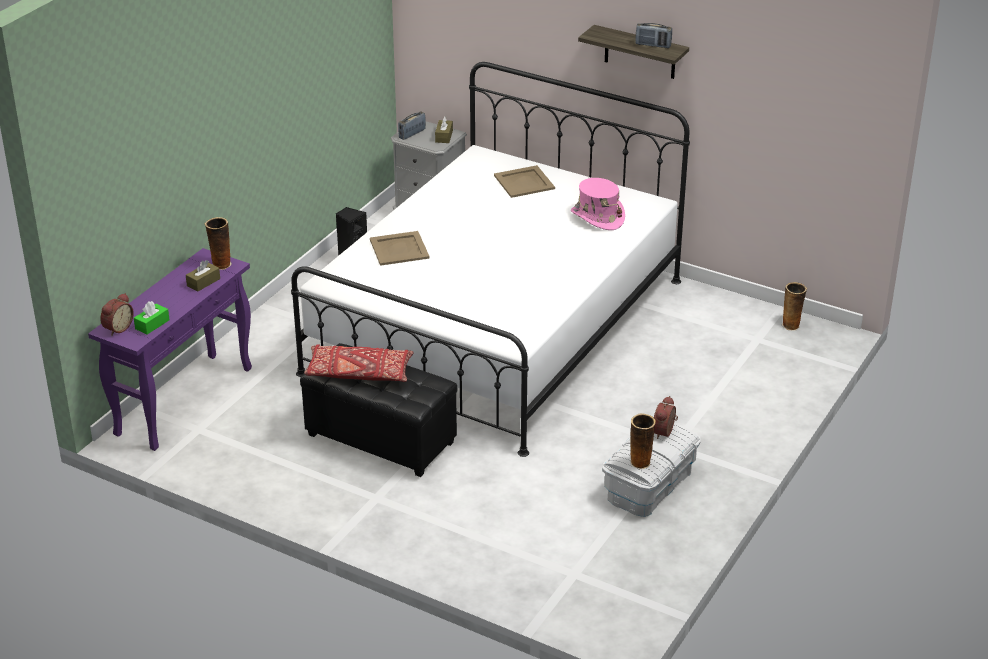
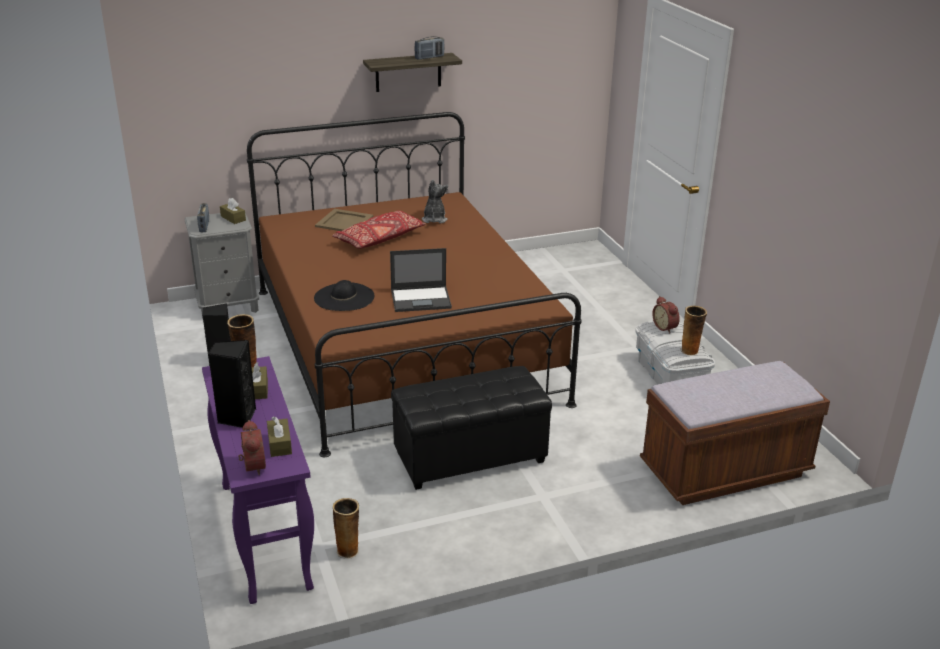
camera: 50 degrees left, 5 degrees down
green tissue box [134,301,170,334] -> brown tissue box [267,417,292,457]
white bed [291,62,690,457] -> brown bed [247,112,582,457]
red pillow [304,344,413,382] -> red pillow moved to [332,211,426,249]
beige tray [370,231,430,266] -> black hat [314,280,374,311]
pink hat [571,178,625,230] -> plush toy [422,179,448,223]
vase [782,282,807,331] -> vase moved to [333,498,359,558]
none -> black speaker [208,340,256,428]
none -> laptop [390,248,452,312]
none -> brown bench [640,361,830,505]

